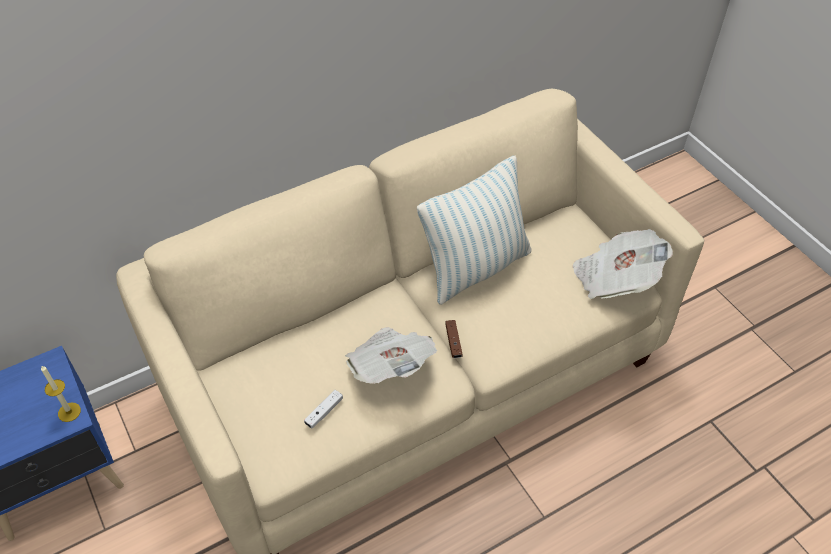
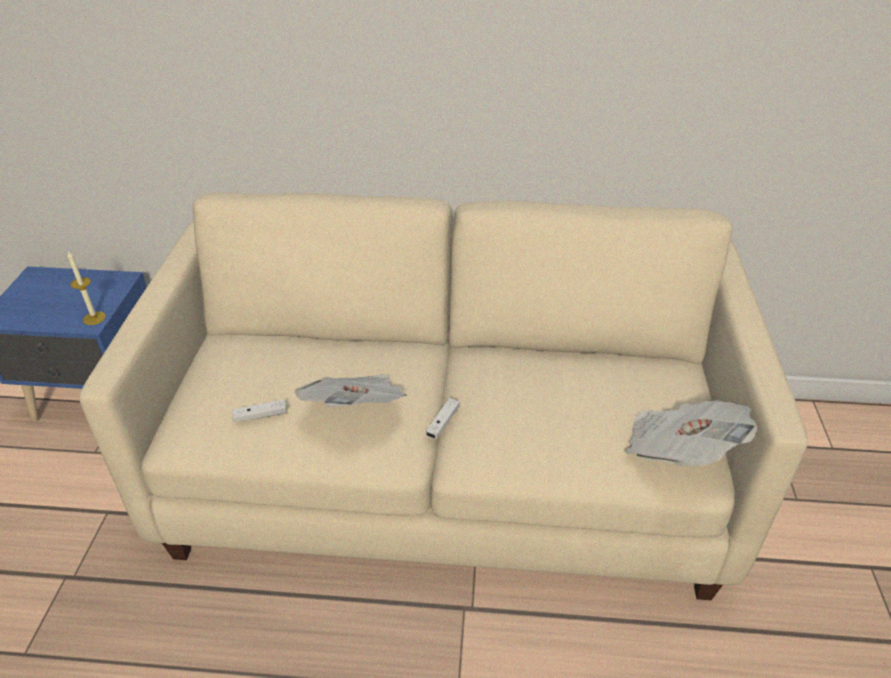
camera: 35 degrees right, 10 degrees down
pillow [417,155,532,305] -> none
brown game controller [445,320,463,358] -> white game controller [426,398,460,439]

